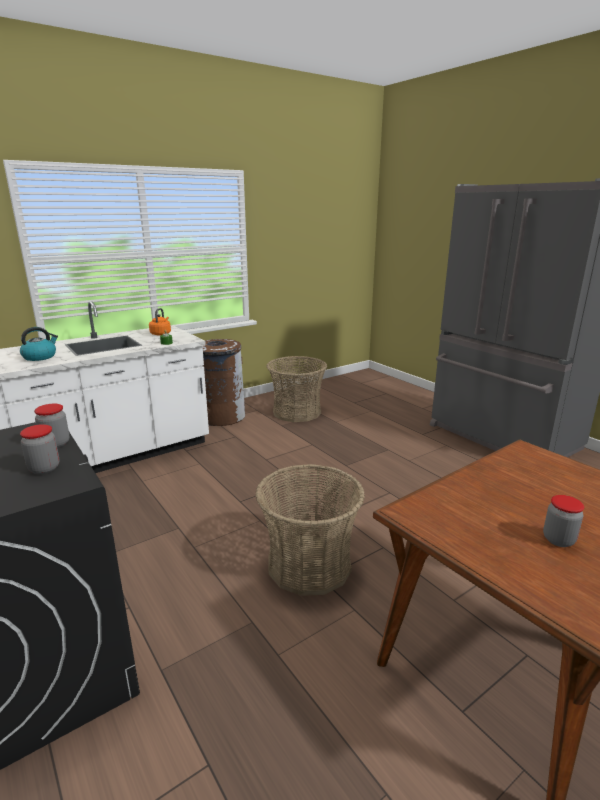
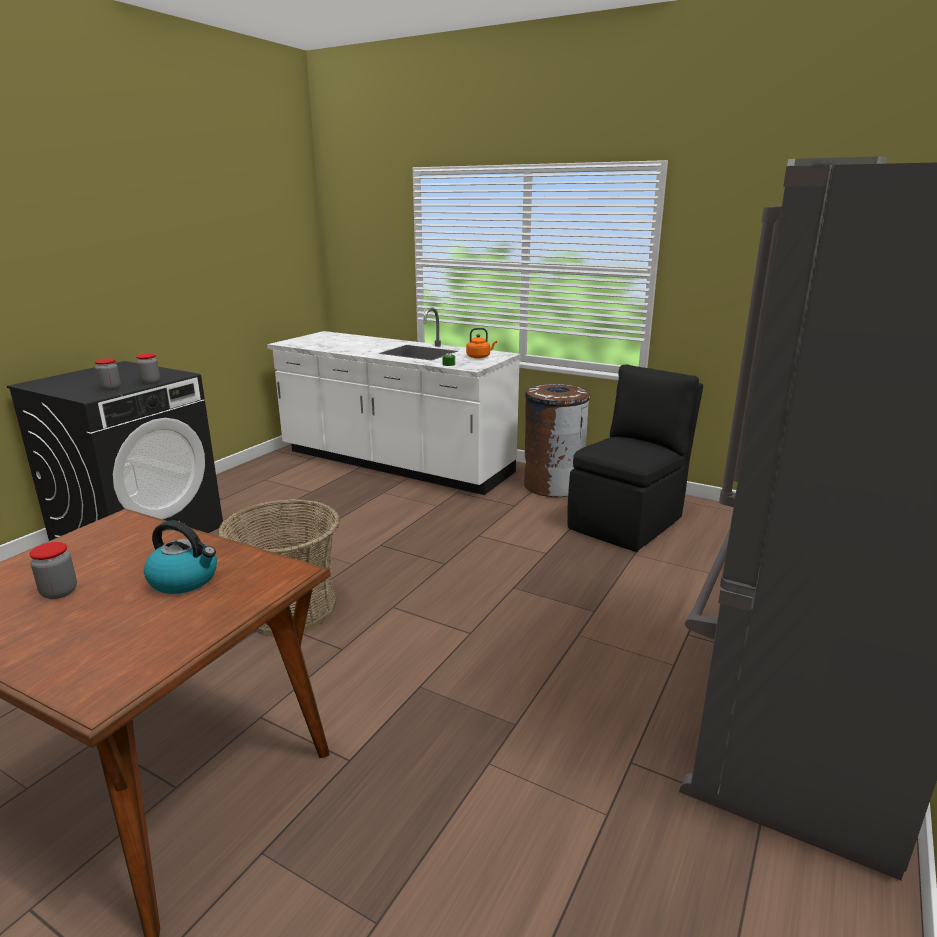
camera: 65 degrees right, 0 degrees up
kettle [20,327,58,361] -> kettle moved to [144,521,217,594]
basket [266,356,327,422] -> black chair [567,364,703,552]

